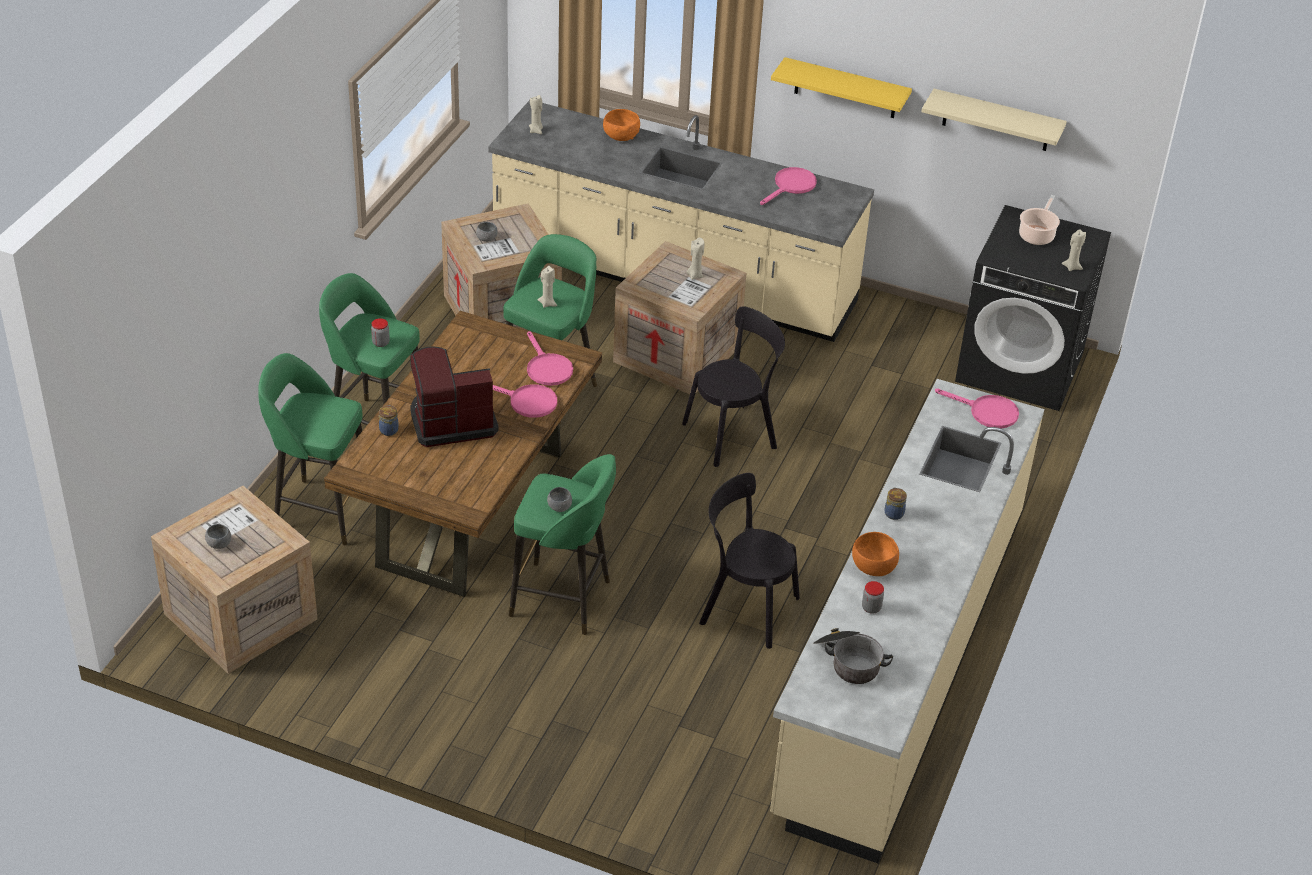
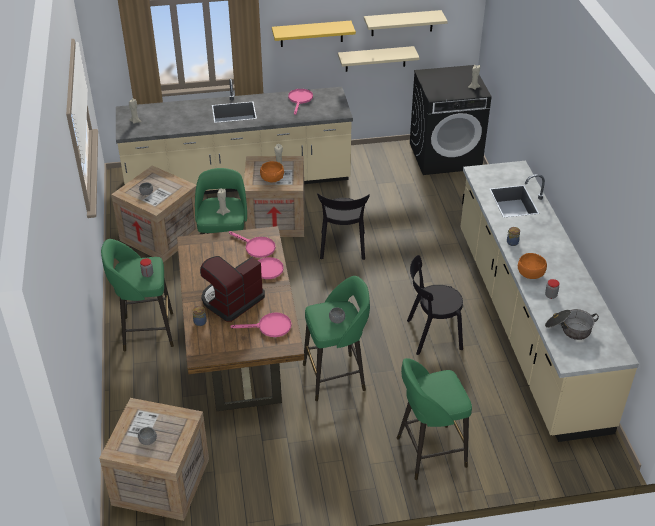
camera: 30 degrees left, 0 degrees up
green stool [258,353,362,545] -> green stool moved to [397,358,472,480]
orange bowl [603,109,640,141] -> orange bowl moved to [260,161,284,182]
black chair [682,306,785,467] -> black chair turned 150 degrees clockwise [317,193,370,260]
pink frying pan [935,389,1019,429] -> pink frying pan moved to [230,312,291,337]
cooking pot [1019,195,1060,245] -> none
none -> beige shelf [338,46,420,72]

